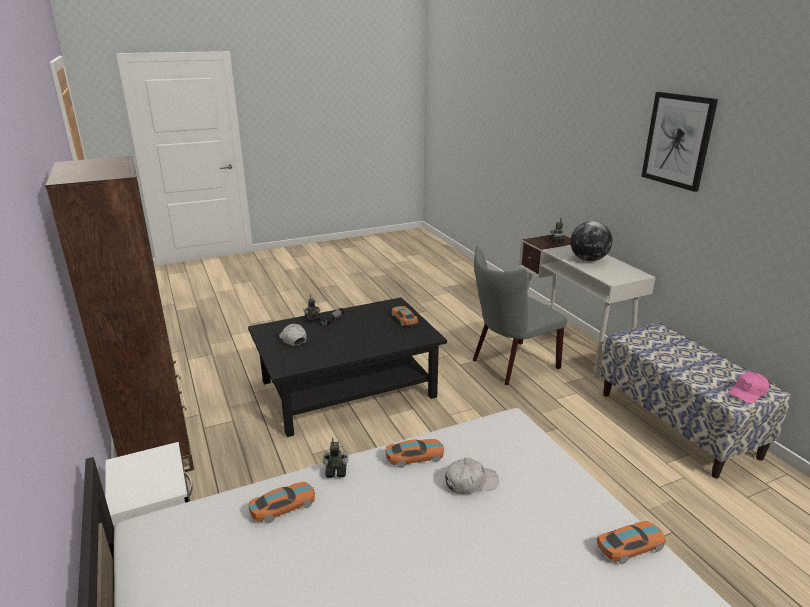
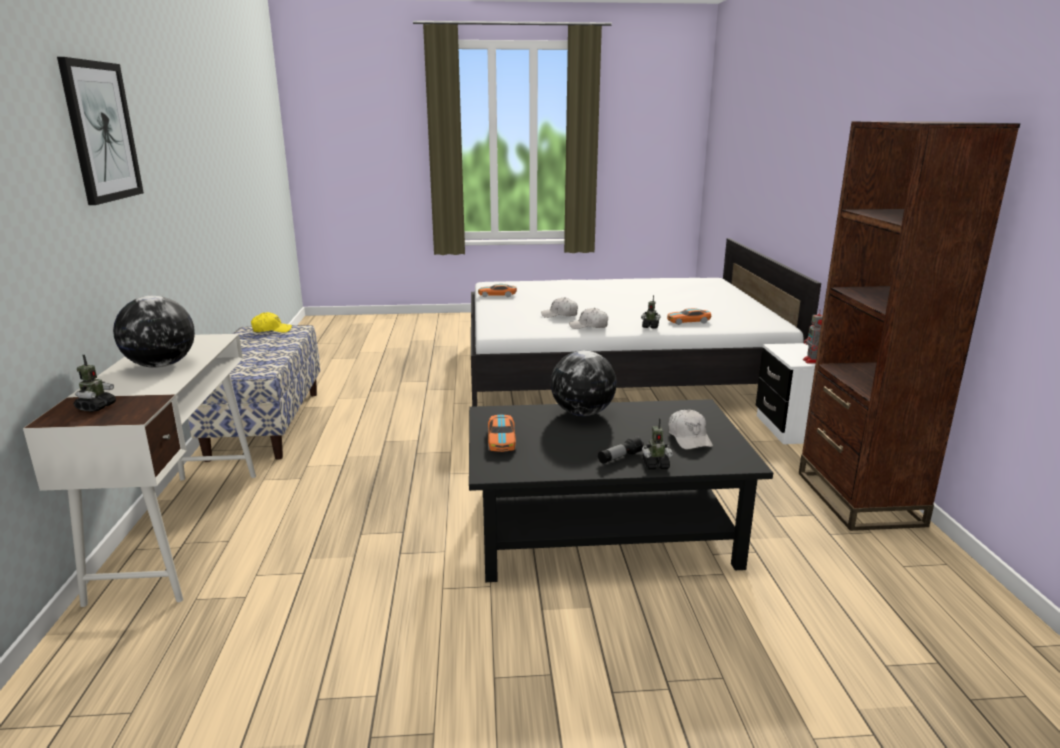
camera: 160 degrees left, 5 degrees down
toy car [386,439,444,468] -> white cap [569,308,608,329]
grey chair [473,246,567,385] -> none
pink cap [728,372,769,404] -> yellow cap [251,312,292,333]
none -> globe [551,350,617,416]
none -> toy robot [803,309,823,364]

